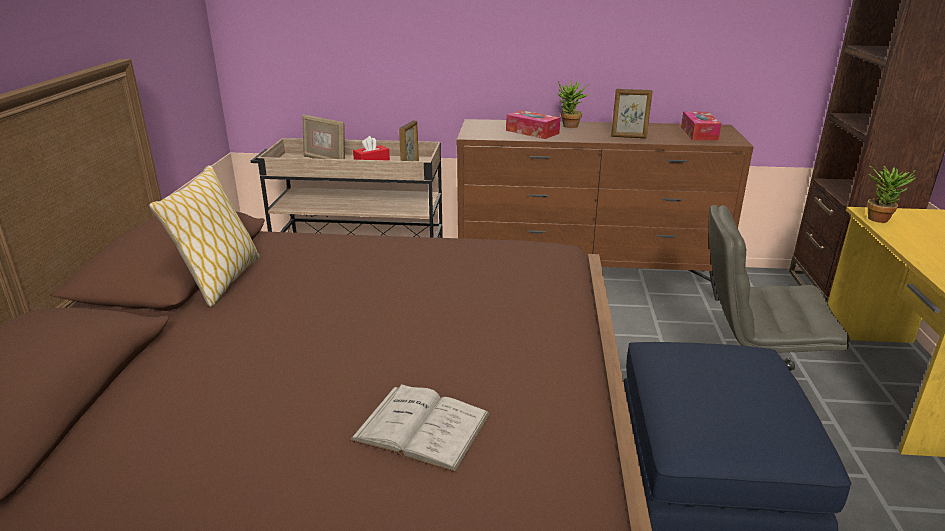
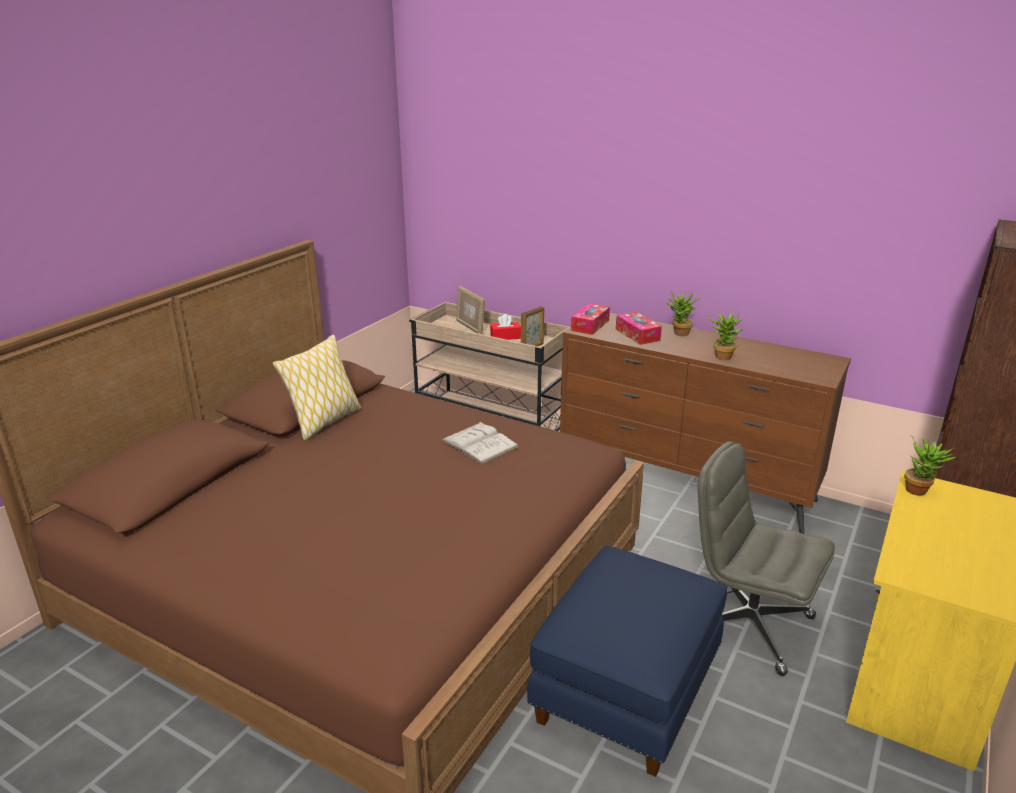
camera: 25 degrees right, 0 degrees up
white book [348,384,491,473] -> white book moved to [440,422,519,465]
picture frame [611,89,653,138] -> potted plant [708,311,744,360]
tissue box [681,111,721,140] -> tissue box moved to [571,303,610,335]

